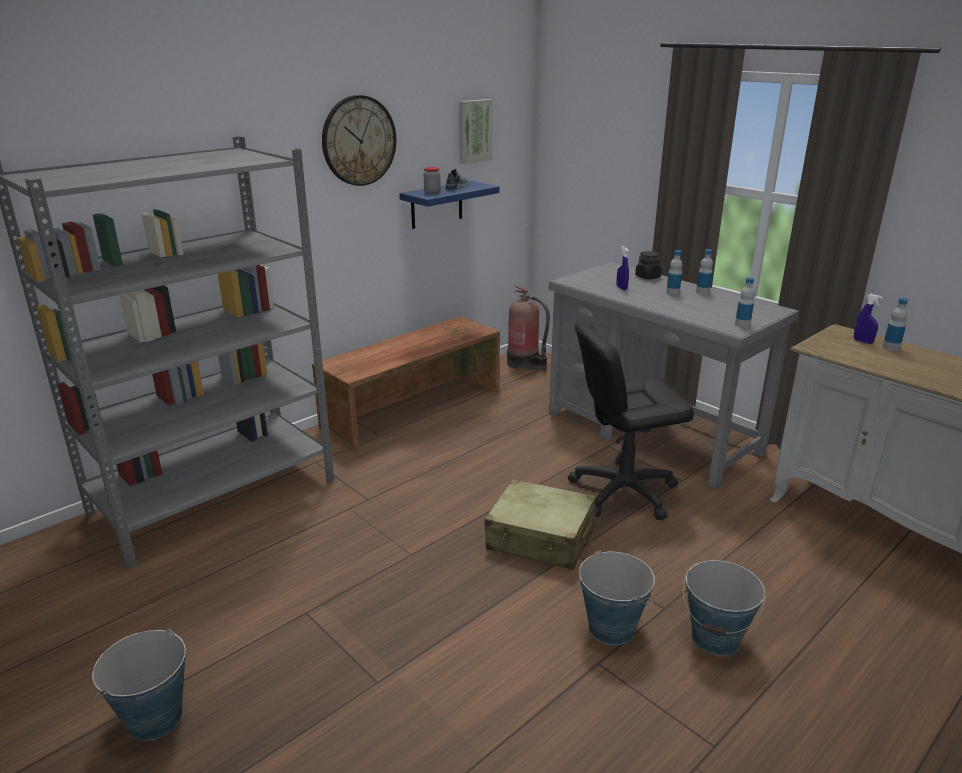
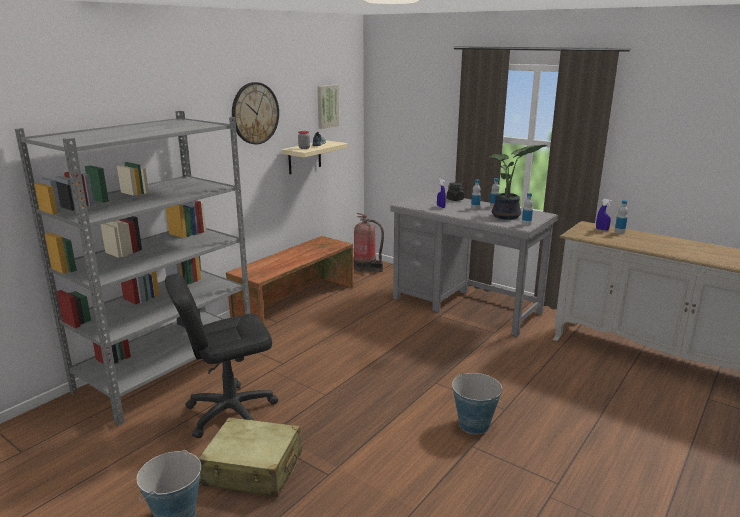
camera: 10 degrees left, 5 degrees down
blue shelf [399,181,500,229] -> beige shelf [281,140,348,174]
beige suitcase [484,479,596,570] -> beige suitcase moved to [199,417,302,497]
black office chair [568,322,694,520] -> black office chair moved to [165,274,278,438]
bucket [683,560,766,656] -> none
none -> potted plant [489,145,548,220]

